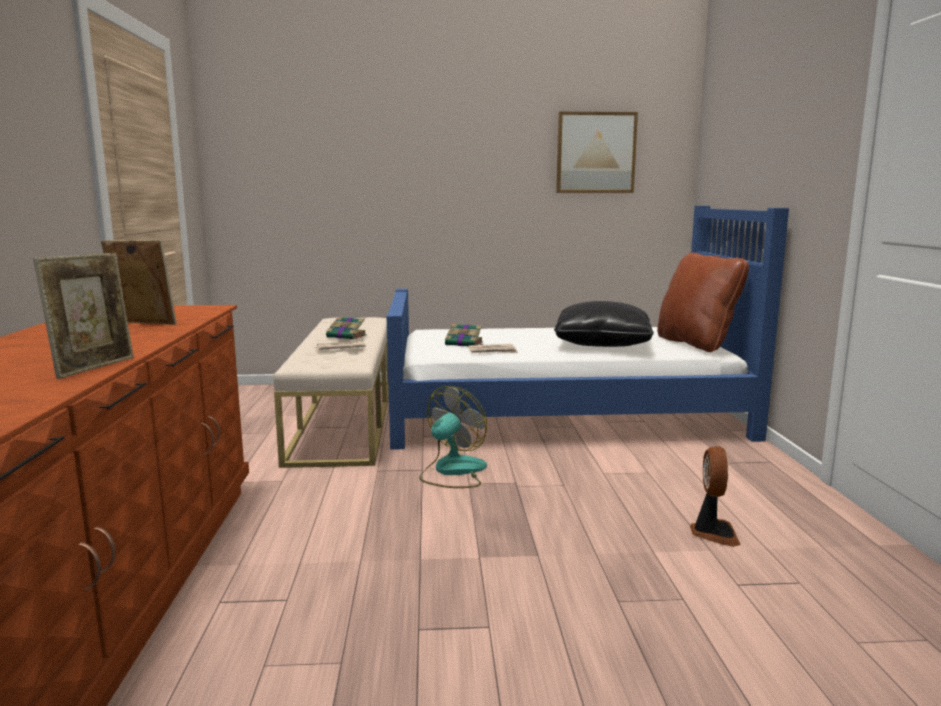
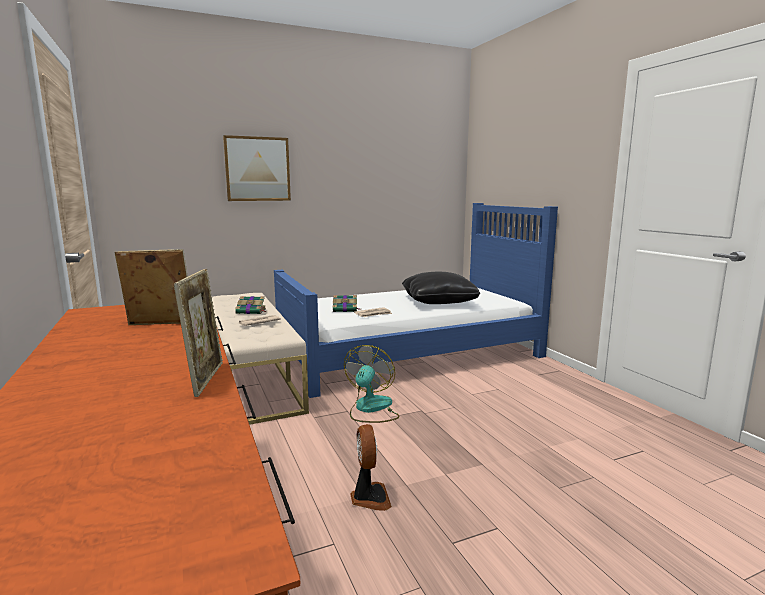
camera: 20 degrees left, 0 degrees up
picture [556,112,638,193] -> picture moved to [223,135,291,201]
brown pillow [657,253,749,352] -> none
fan [690,446,741,547] -> fan moved to [350,424,392,511]

